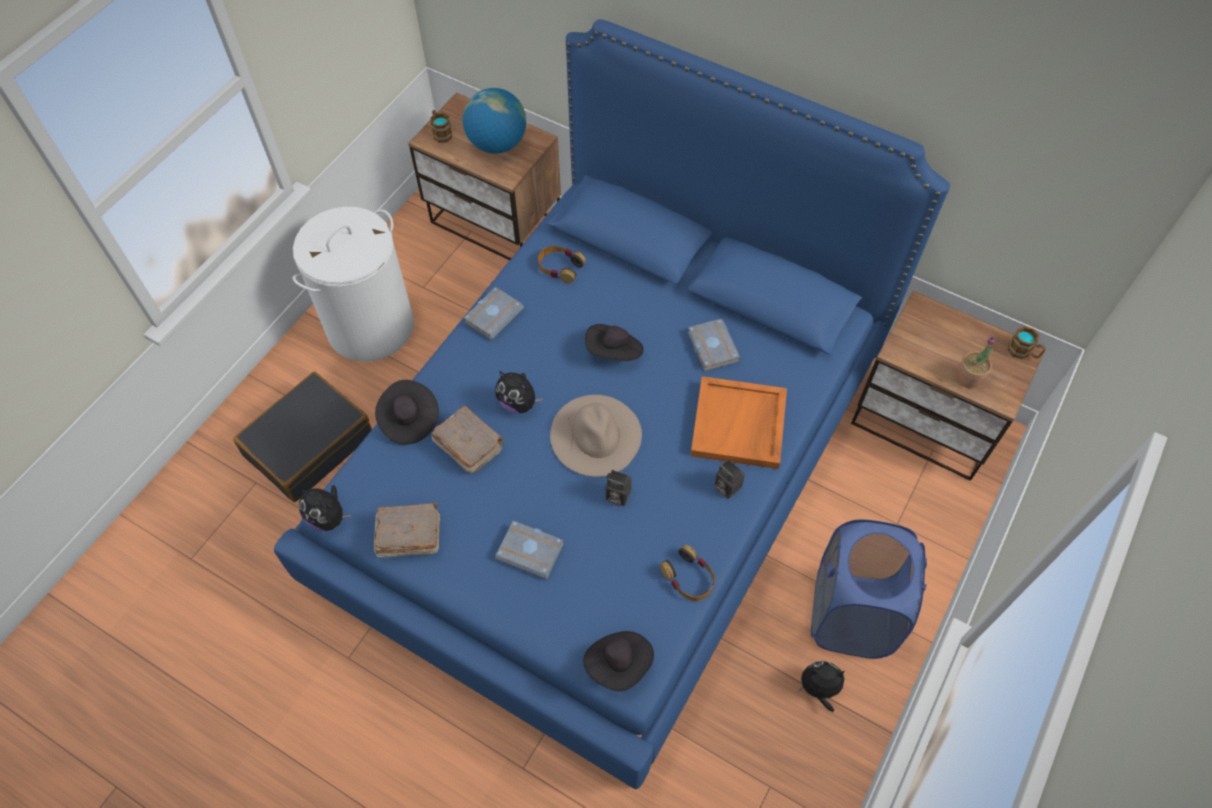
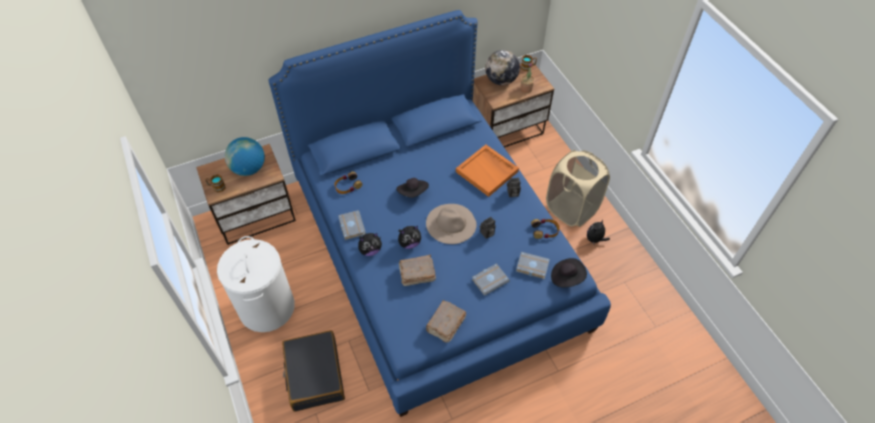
camera: 55 degrees left, 5 degrees down
plush toy [299,485,351,531] -> plush toy moved to [358,233,382,256]
black hat [375,380,439,445] -> none
grey book [688,319,741,371] -> grey book moved to [516,252,550,279]
blue laundry basket [811,520,927,659] -> beige laundry basket [546,150,610,227]
none -> globe [485,50,520,85]

